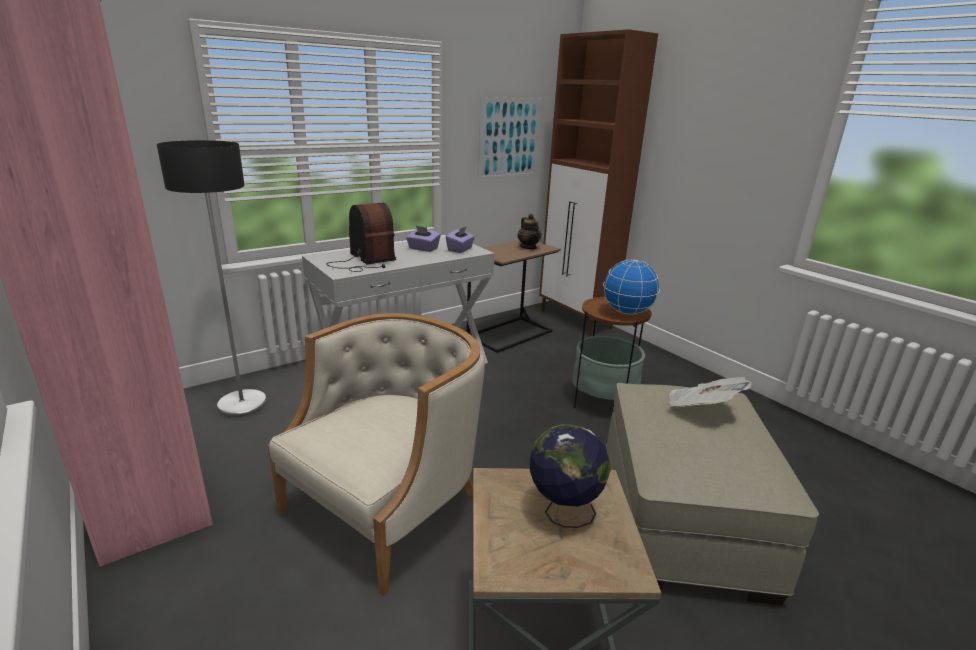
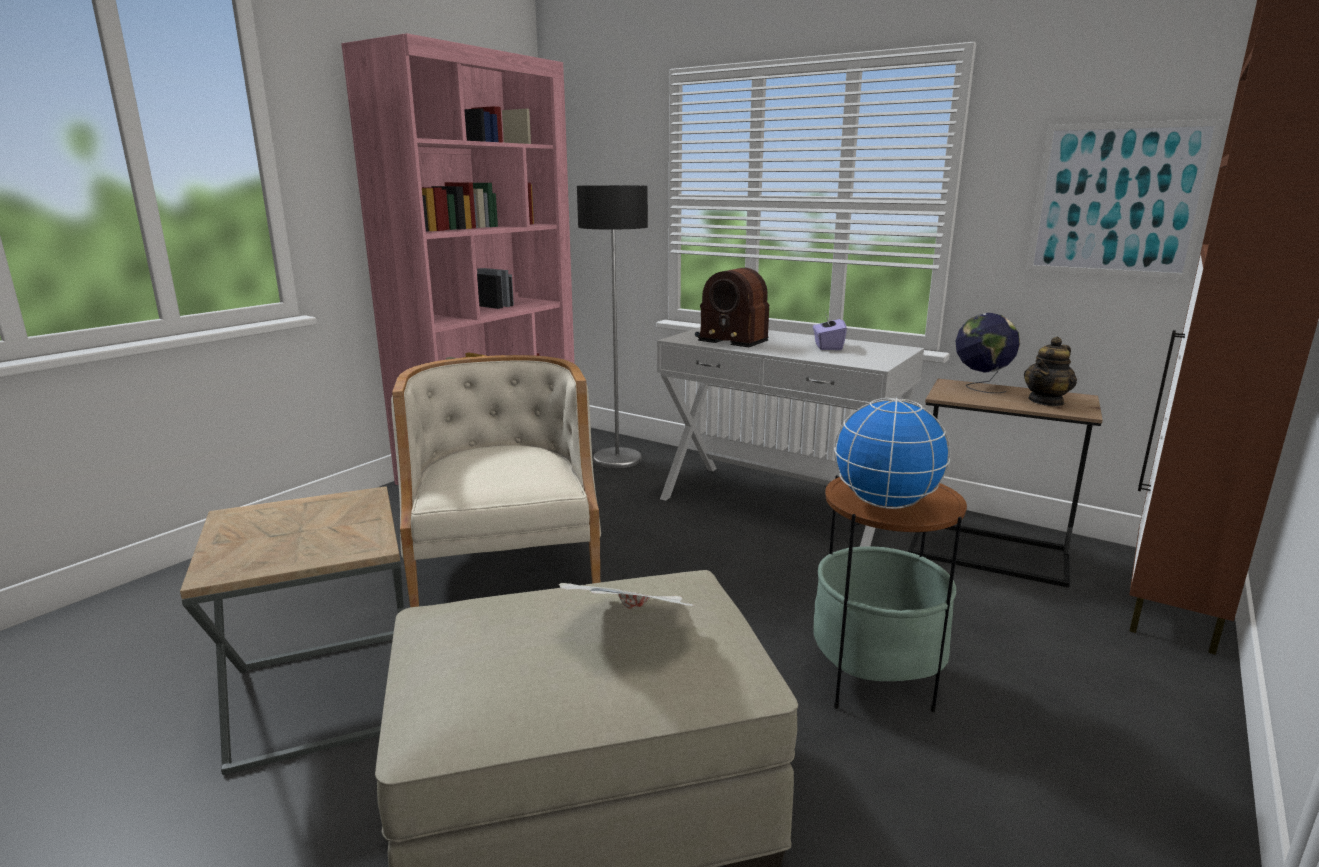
camera: 70 degrees right, 5 degrees down
beige armchair [268,313,485,596] -> beige armchair turned 120 degrees counterclockwise [391,355,601,607]
radio [326,203,396,272] -> radio turned 90 degrees clockwise [695,268,769,347]
purple tissue box [446,226,475,253] -> none
globe [530,424,611,528] -> globe moved to [956,313,1020,393]

